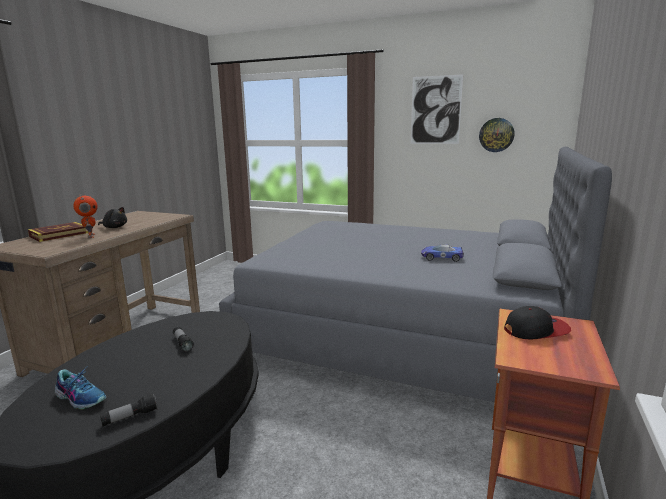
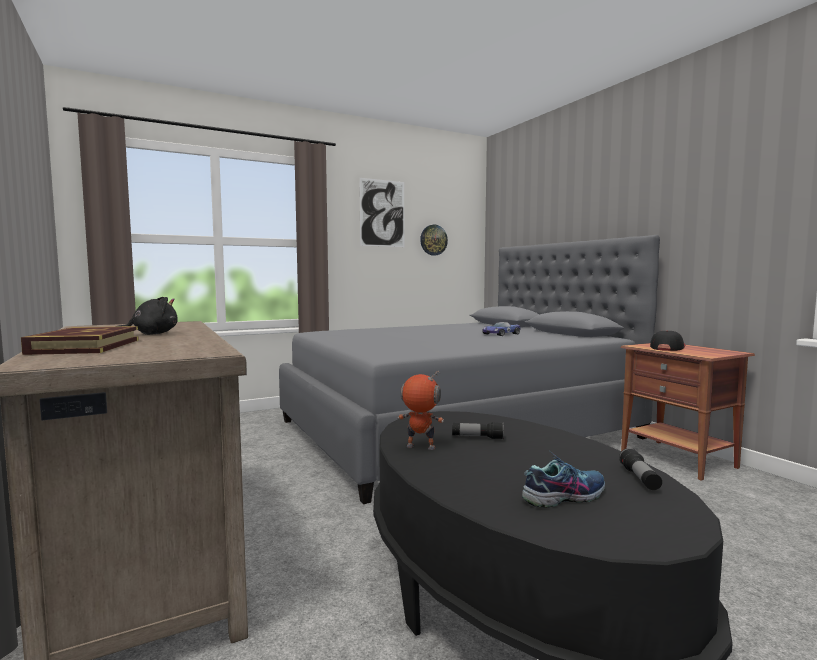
camera: 50 degrees left, 10 degrees down
toy robot [73,194,98,238] -> toy robot moved to [398,371,444,450]

